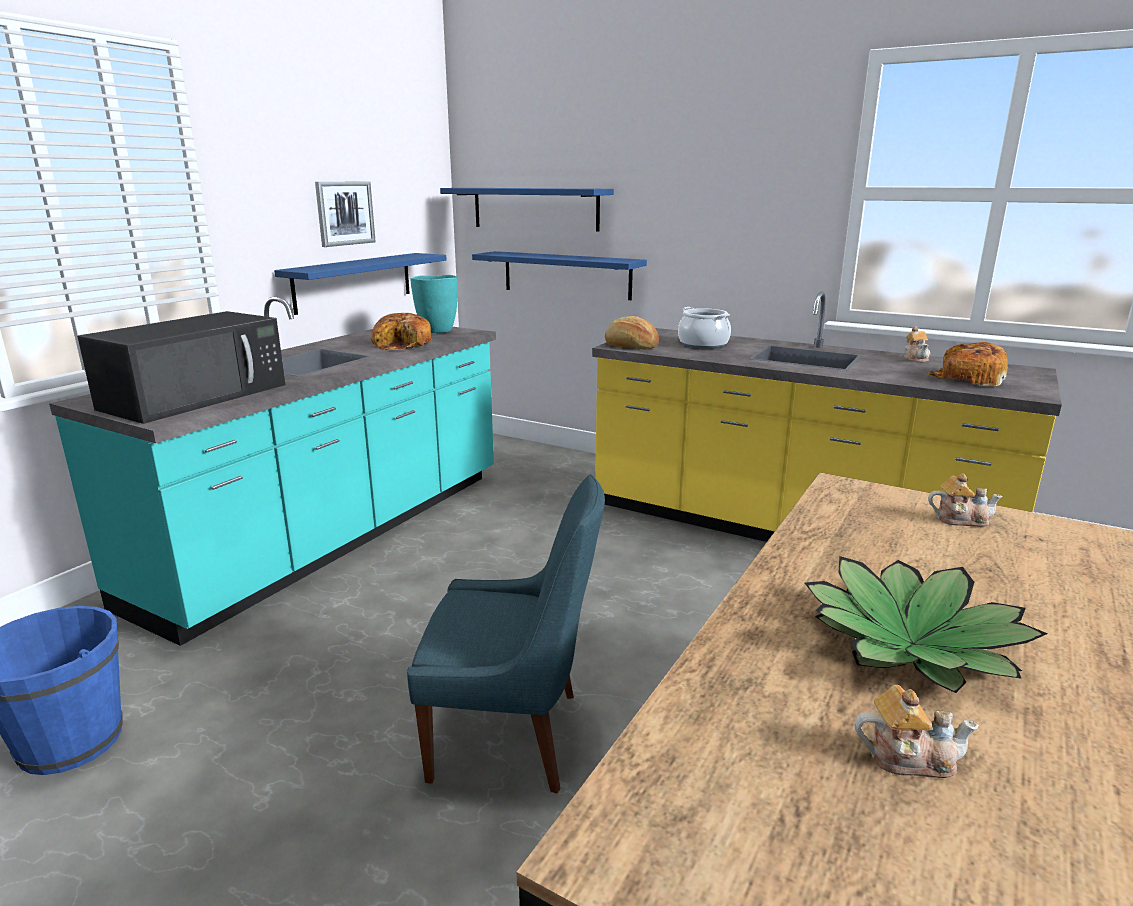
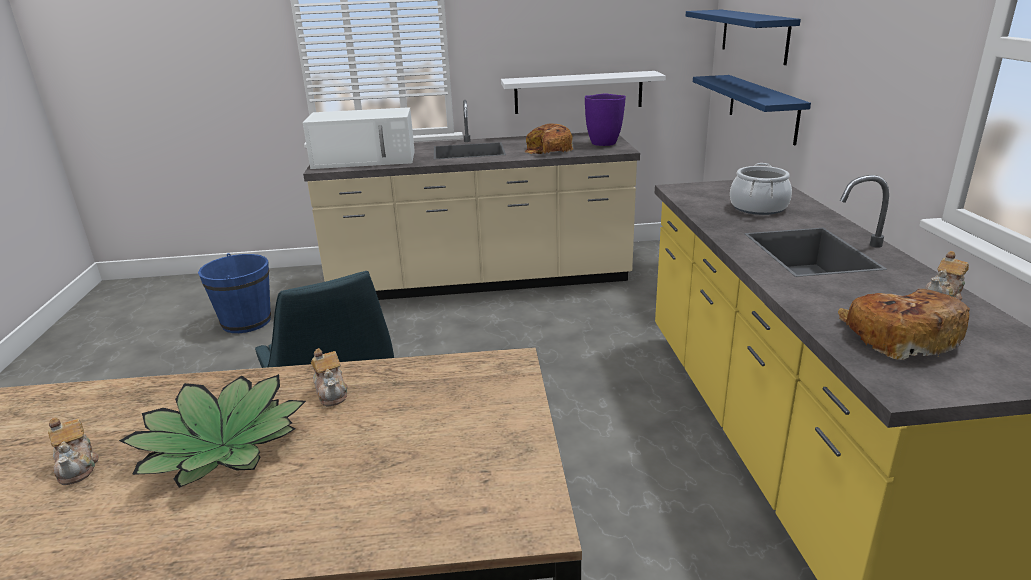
camera: 55 degrees right, 5 degrees up
turquoise counter [49,296,496,646] -> beige counter [303,100,640,300]
black microwave [77,311,286,424] -> white microwave [303,107,415,169]
blue shelf [274,253,447,315] -> white shelf [501,71,666,114]
picture [315,182,376,247] -> none
turquoise vase [411,275,458,333] -> purple vase [585,94,626,146]
bread [605,316,659,349] -> none
teapot [928,473,1003,527] -> teapot moved to [311,348,348,406]

